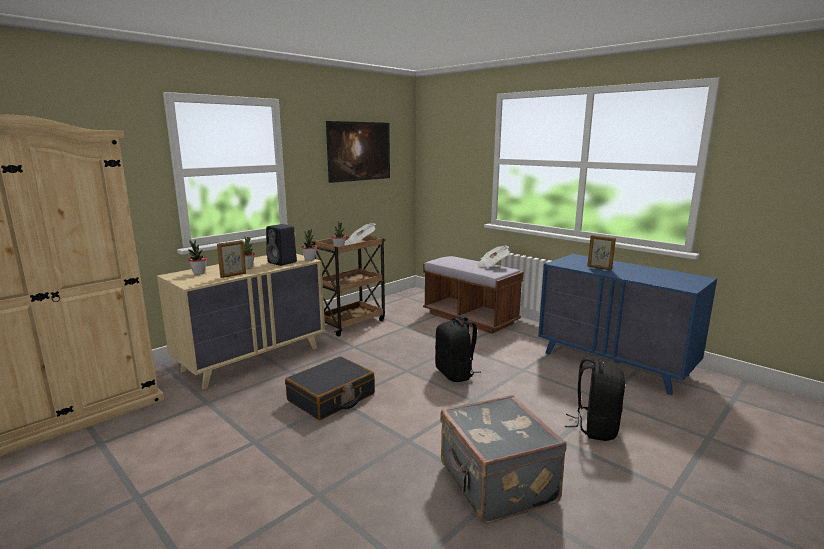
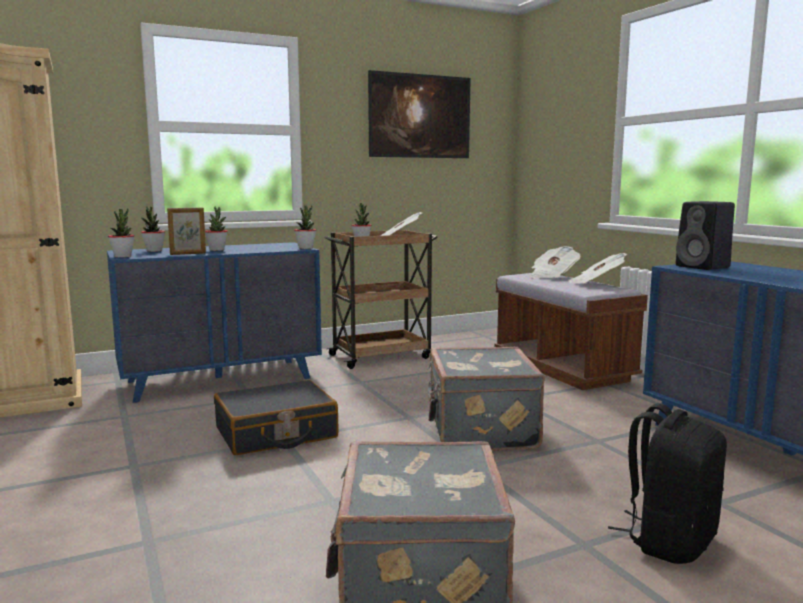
camera: 20 degrees right, 5 degrees down
beige dresser [157,254,325,390] -> blue dresser [107,242,322,403]
black speaker [266,224,297,266] -> black speaker moved to [676,201,735,270]
black backpack [435,316,481,382] -> grey suitcase [427,347,545,451]
picture frame [587,235,616,270] -> none
none -> potted plant [108,209,135,258]
none -> newspaper [530,246,580,279]

